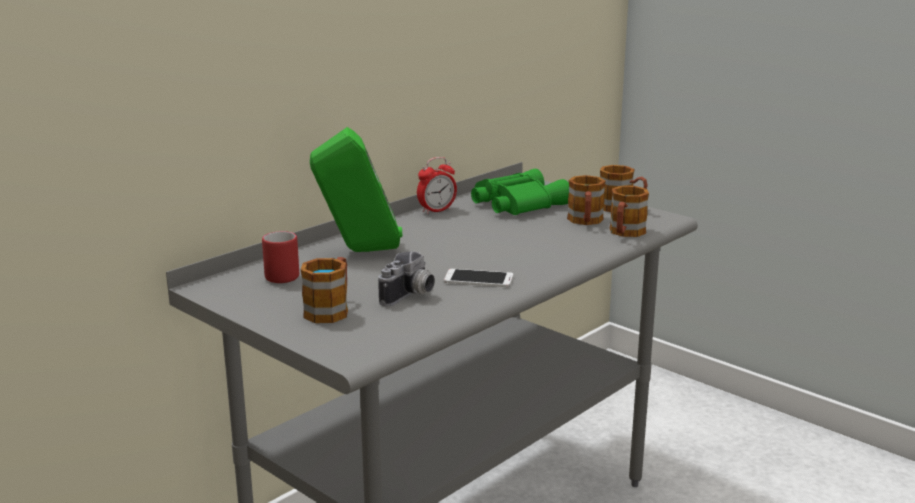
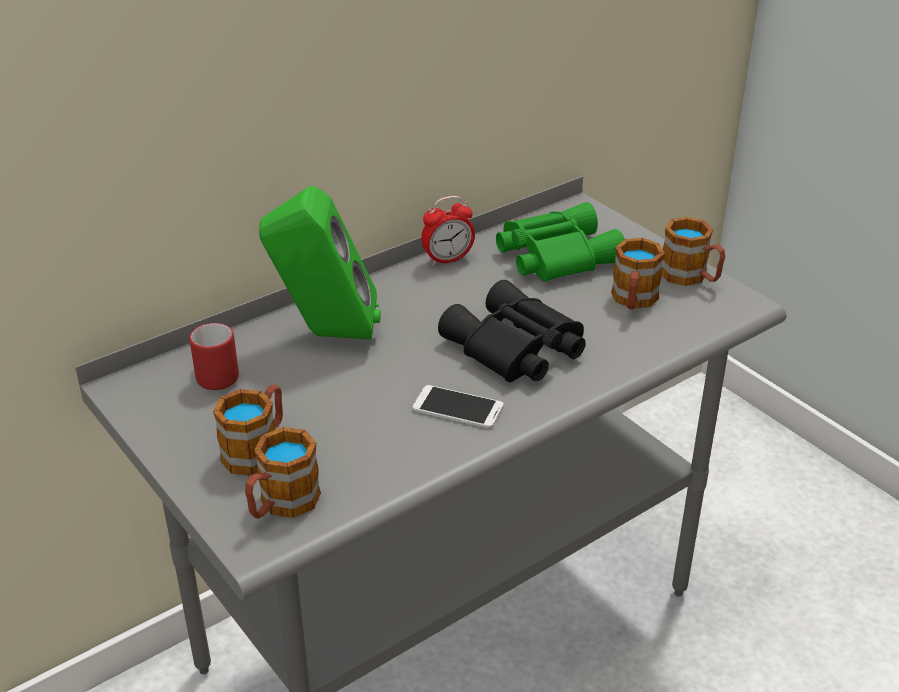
camera: 10 degrees right, 15 degrees up
camera [378,251,435,306] -> none
mug [610,186,649,237] -> mug moved to [245,427,321,519]
none -> black binoculars [438,280,586,382]

